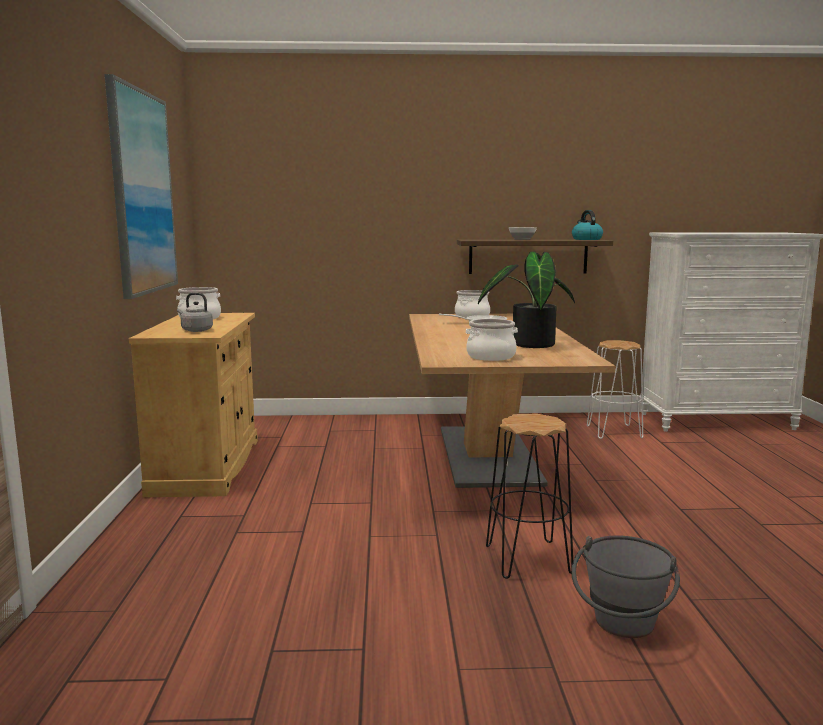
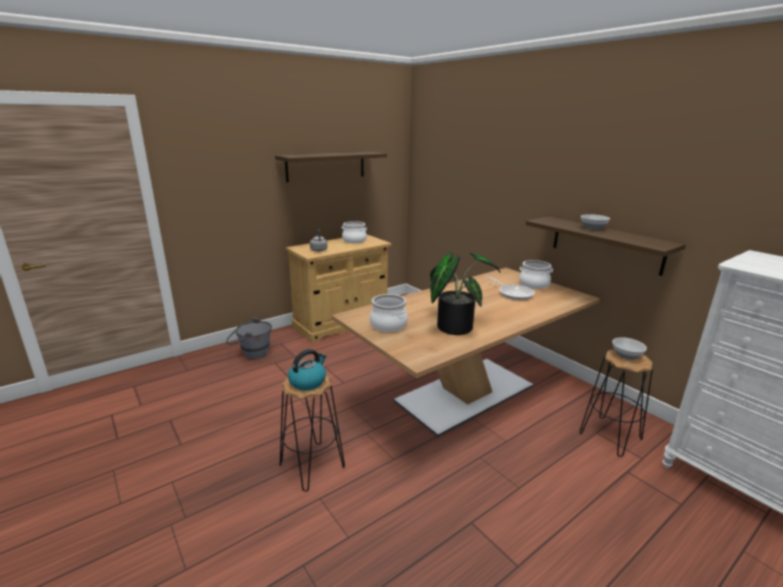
camera: 55 degrees right, 10 degrees up
picture [105,74,178,299] -> shelf [275,152,387,182]
grey bucket [571,535,680,638] -> grey bucket moved to [226,317,272,360]
kettle [572,210,603,240] -> kettle moved to [288,349,326,390]
white stool [587,340,643,439] -> black stool [579,349,653,457]
none -> bowl [612,337,647,360]

